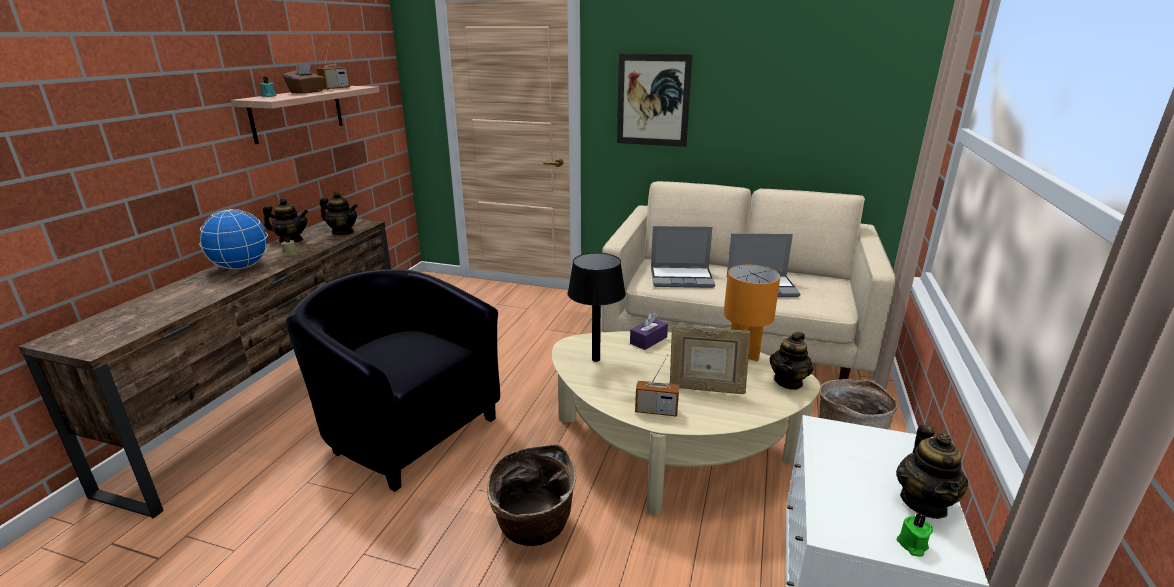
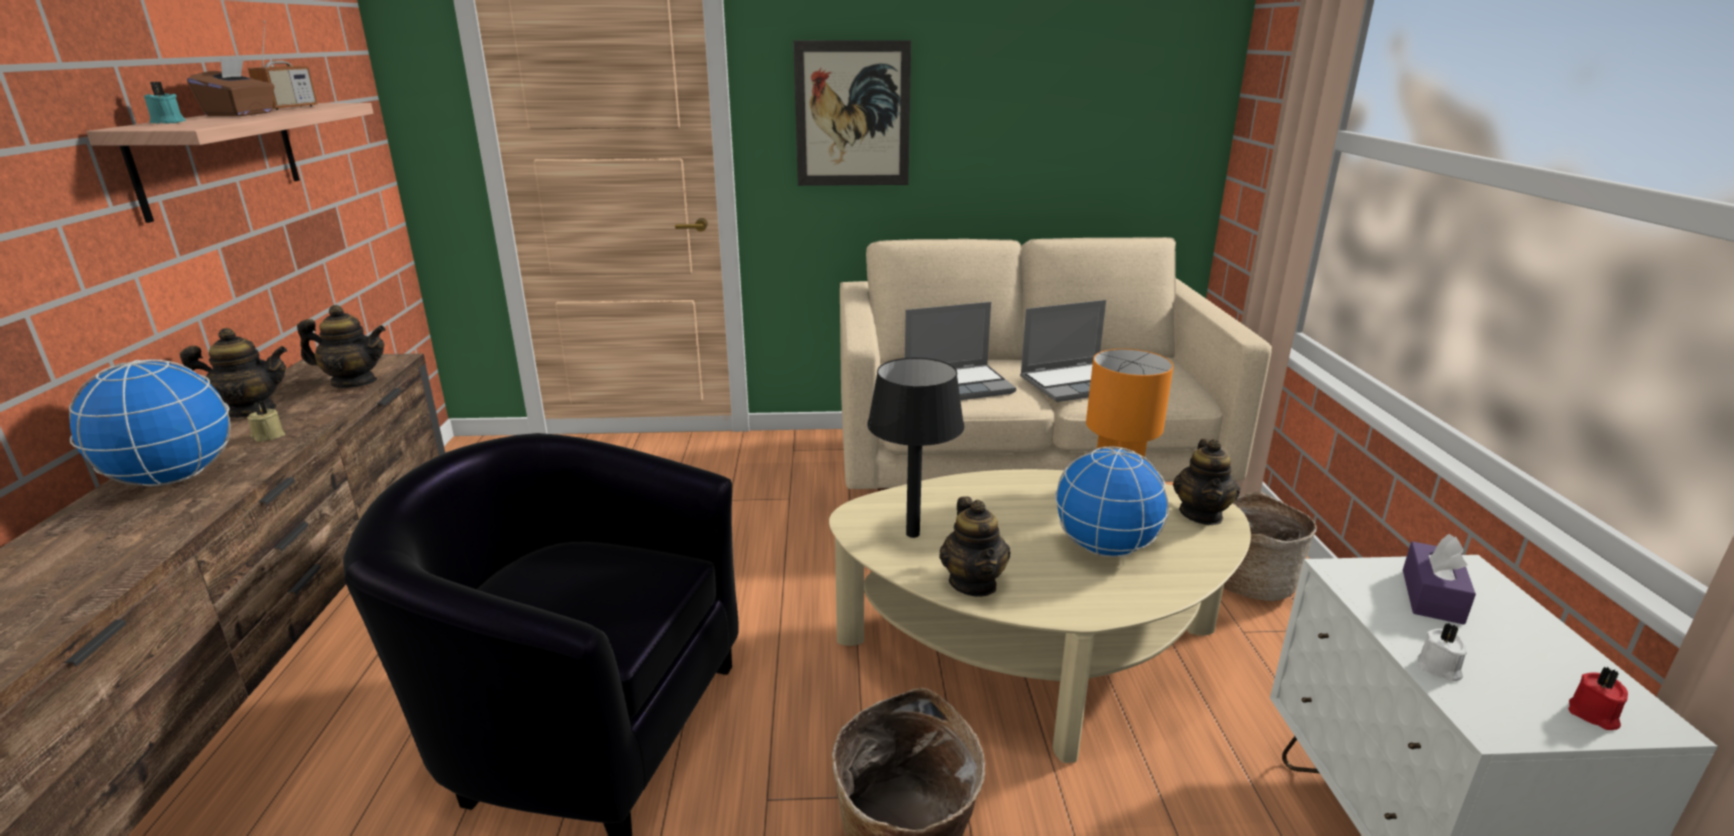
camera: 20 degrees left, 0 degrees up
purple tissue box [630,313,668,350] -> purple tissue box moved to [1403,534,1476,625]
radio [635,355,679,417] -> none
picture frame [670,326,750,394] -> globe [1055,447,1169,557]
teapot [896,424,968,519] -> teapot moved to [939,496,1011,597]
green candle [897,513,933,557] -> red candle [1568,667,1628,730]
none -> white candle [1418,623,1467,682]

